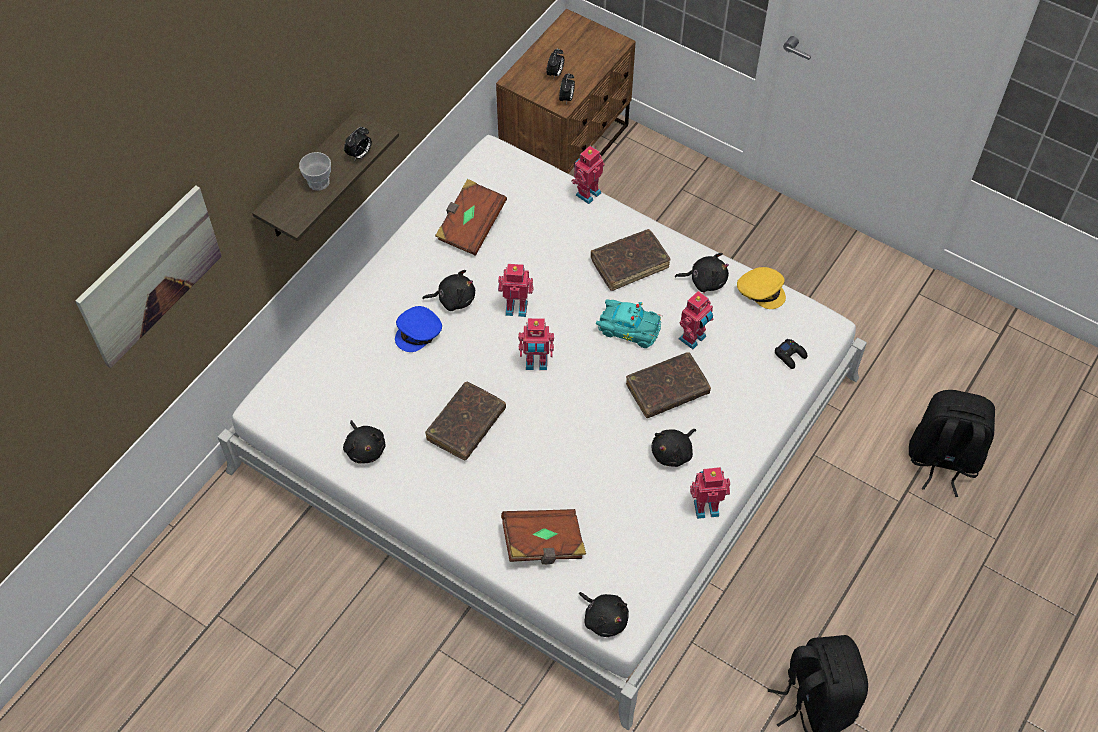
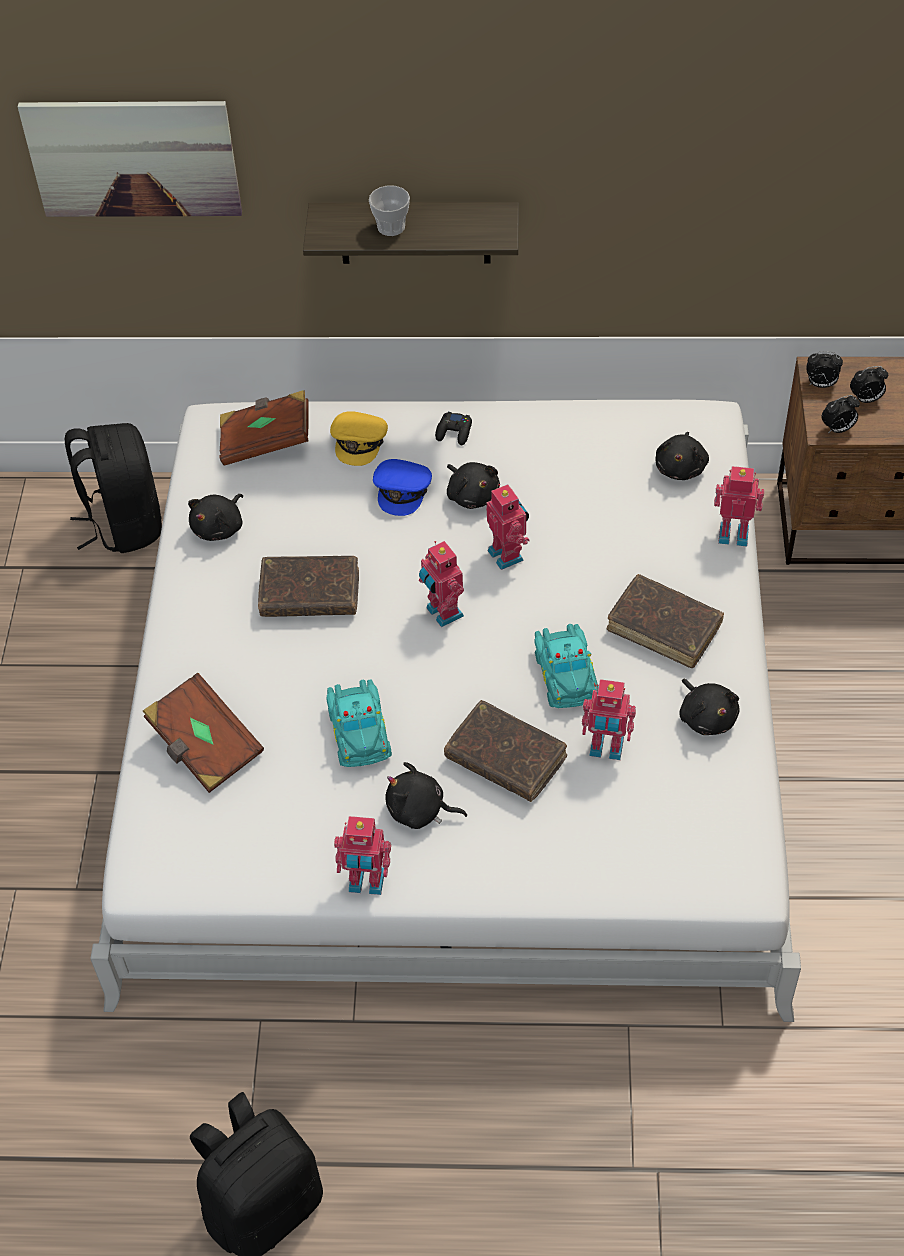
camera: 60 degrees right, 5 degrees down
alarm clock [344,127,372,160] -> alarm clock moved to [807,351,843,388]
blue cap [395,306,442,352] -> blue cap turned 90 degrees counterclockwise [373,459,432,516]
brown book [435,179,507,256] -> brown book moved to [220,390,309,466]
black plush toy [579,592,629,637] -> black plush toy moved to [655,432,709,480]
toy robot [690,467,730,519] -> toy robot turned 135 degrees clockwise [334,816,391,895]
yellow cap [737,267,786,309] -> yellow cap moved to [330,411,388,466]
black game controller [775,339,807,369] -> black game controller moved to [435,412,472,445]
black backpack [909,390,995,497] -> black backpack moved to [65,423,162,553]
none -> turquoise toy car [326,679,392,767]

